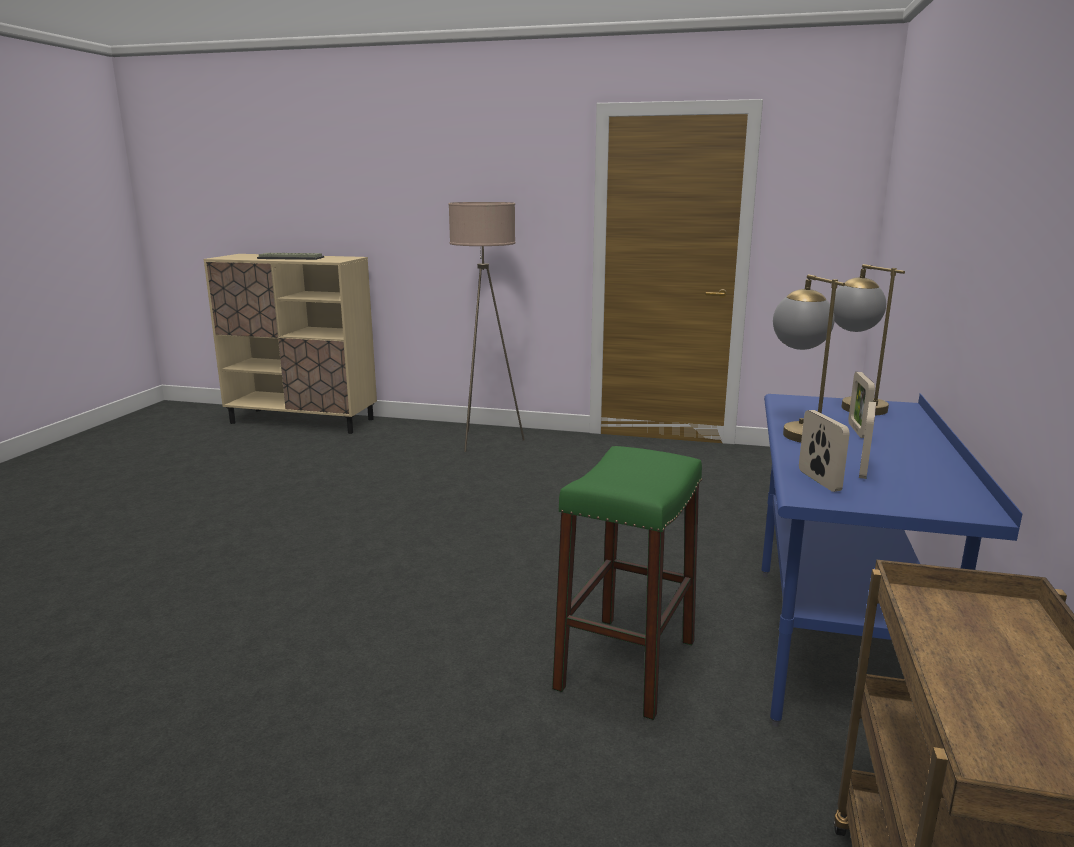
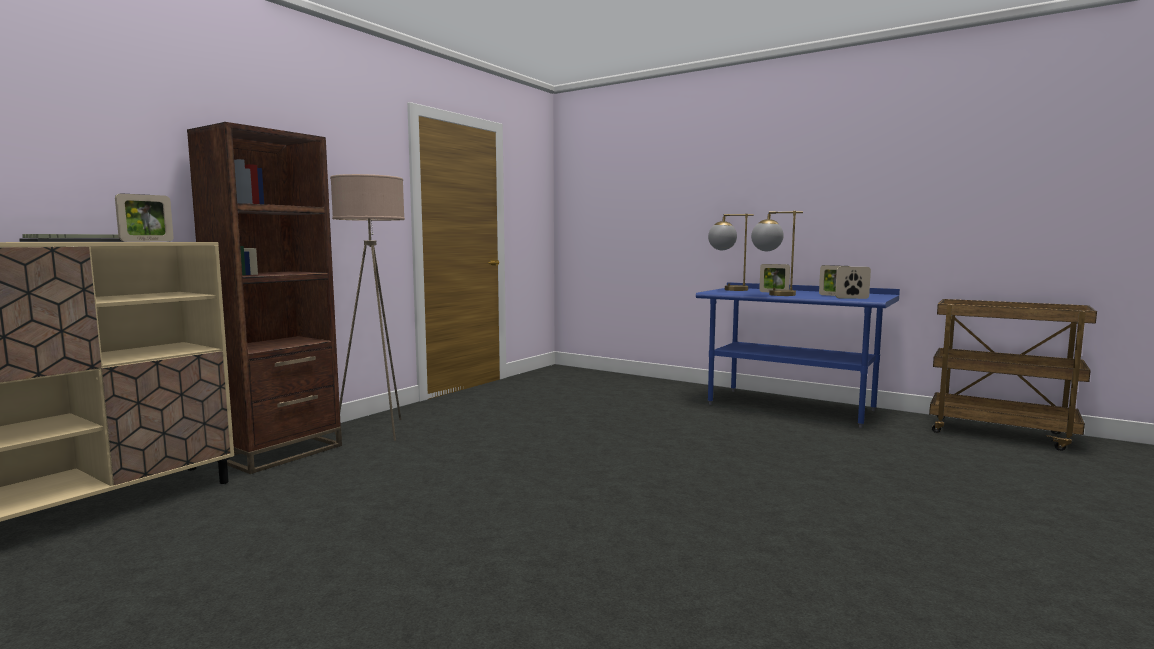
camera: 70 degrees left, 10 degrees down
green stool [552,446,702,720] -> none
none -> picture frame [115,193,173,242]
none -> brown bookcase [187,122,342,474]

